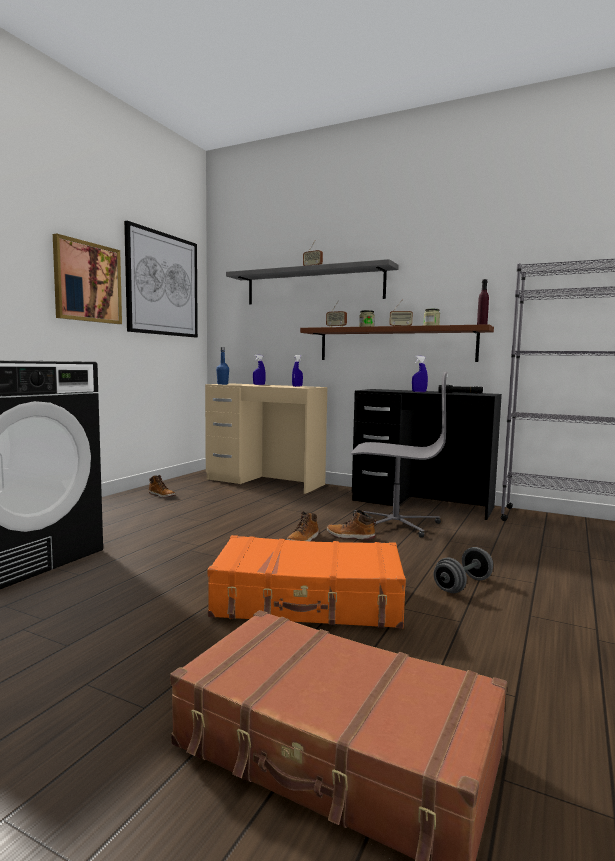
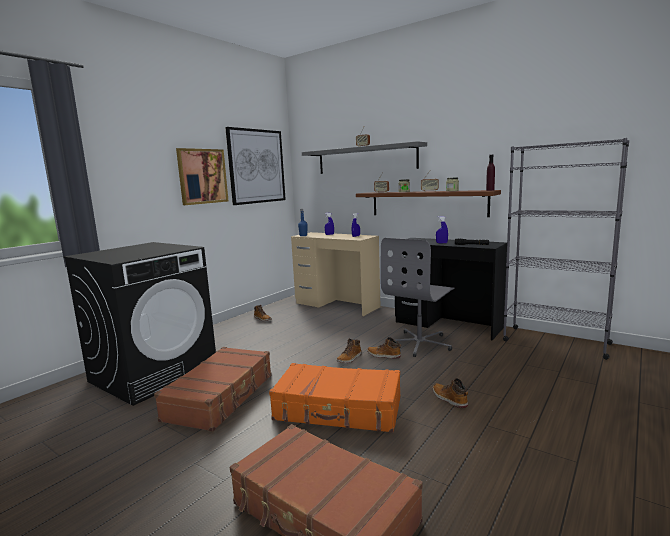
camera: 10 degrees right, 5 degrees up
grey office chair [351,371,448,538] -> grey office chair turned 105 degrees clockwise [380,238,455,357]
grey dumbbell [433,547,493,593] -> boot [433,378,468,408]
none -> brown suitcase [154,347,272,432]

